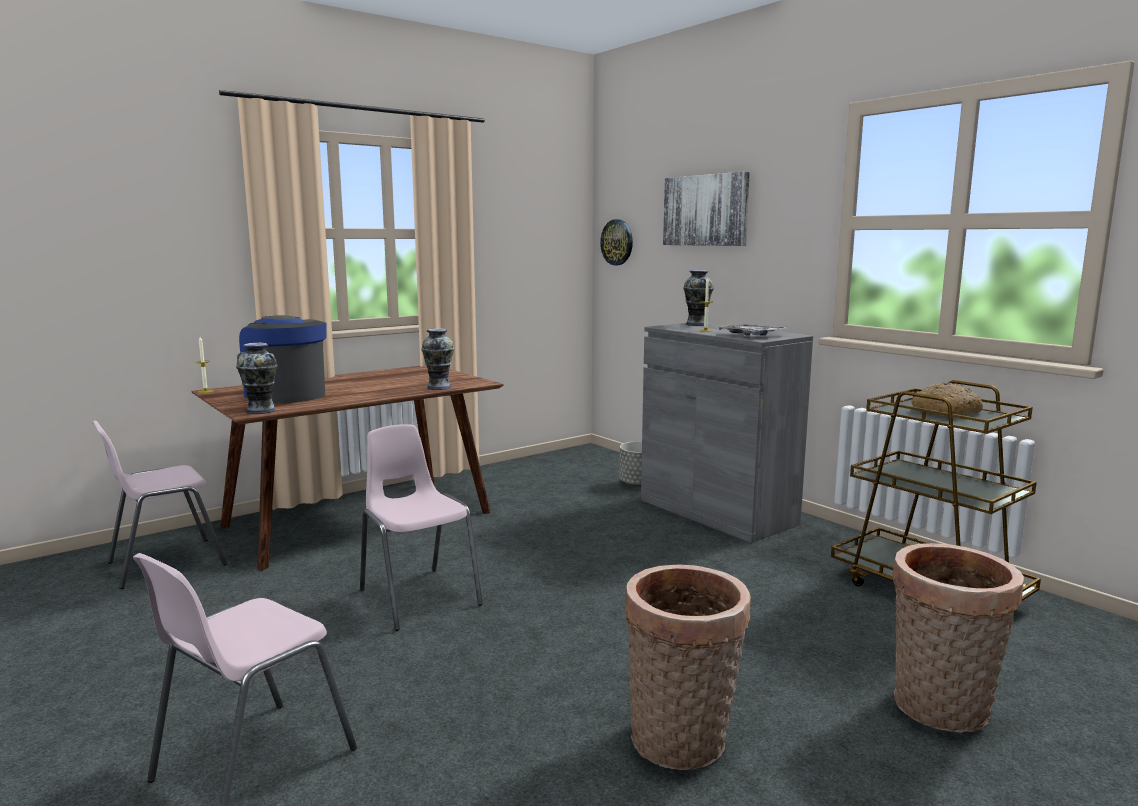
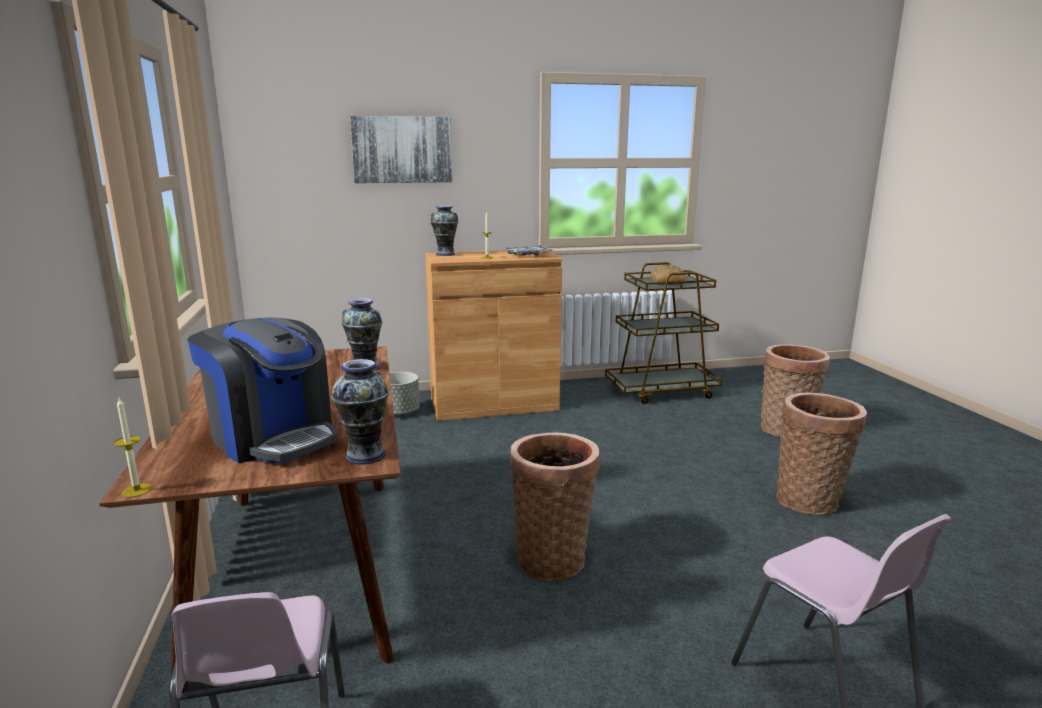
camera: 65 degrees left, 5 degrees up
coffee machine [239,315,327,403] -> coffee machine turned 120 degrees counterclockwise [187,317,338,463]
pink chair [360,424,483,631] -> basket [510,432,600,582]
wall clock [600,219,633,265] -> none
grey cabinet [641,323,813,543] -> brown cabinet [425,250,562,421]

